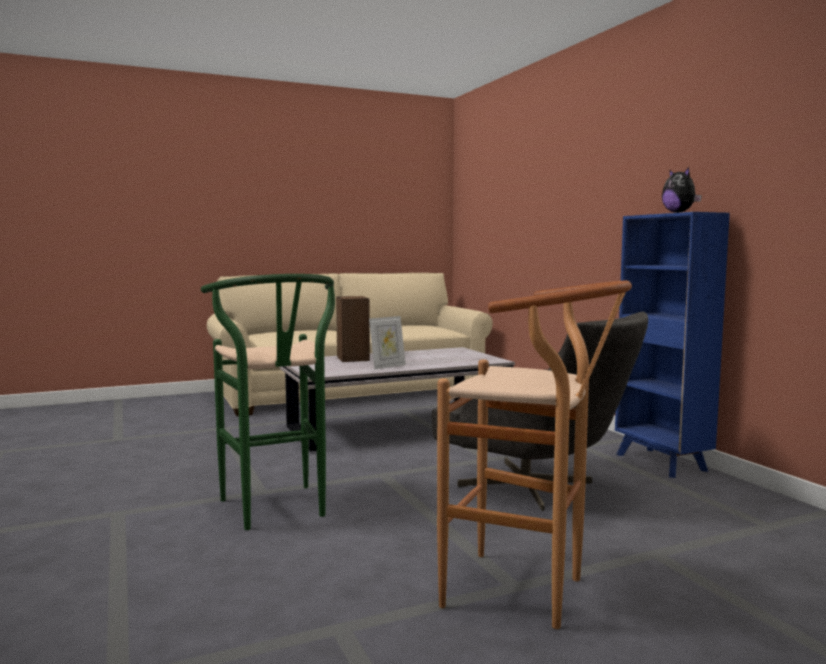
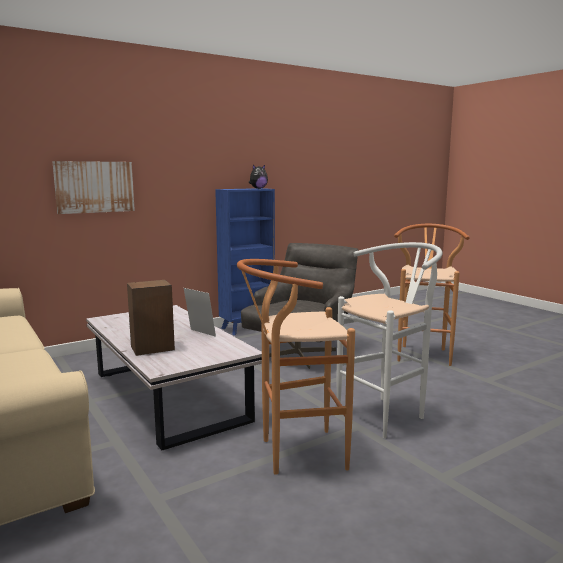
camera: 100 degrees left, 5 degrees up
green stool [201,274,335,530] -> white stool [337,242,443,438]
none -> picture [52,161,135,214]
none -> brown stool [237,259,355,475]

